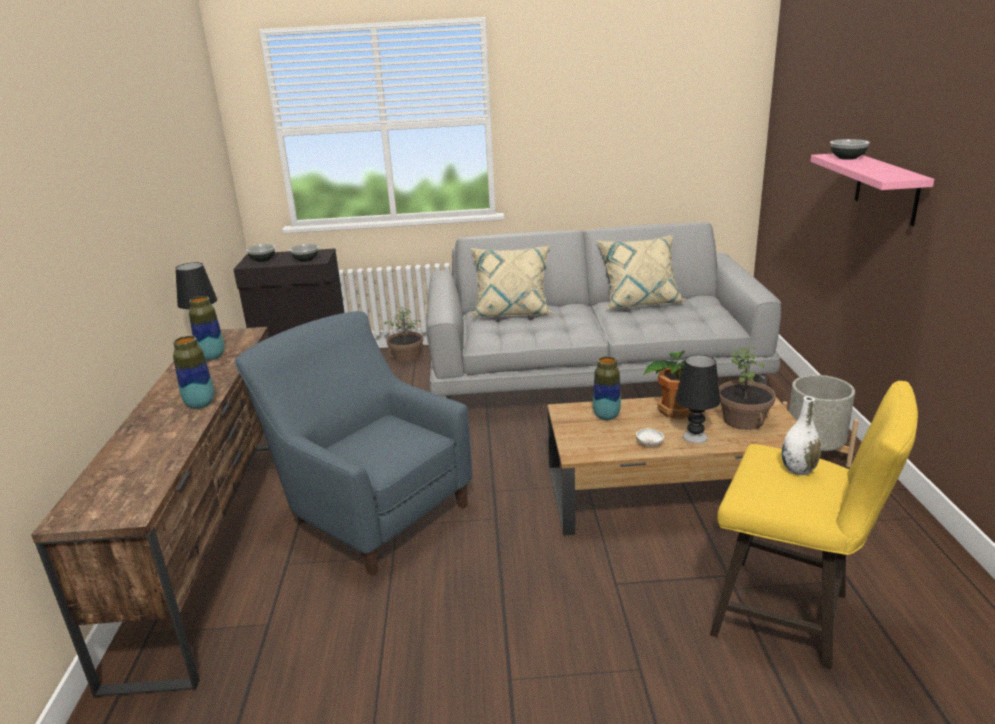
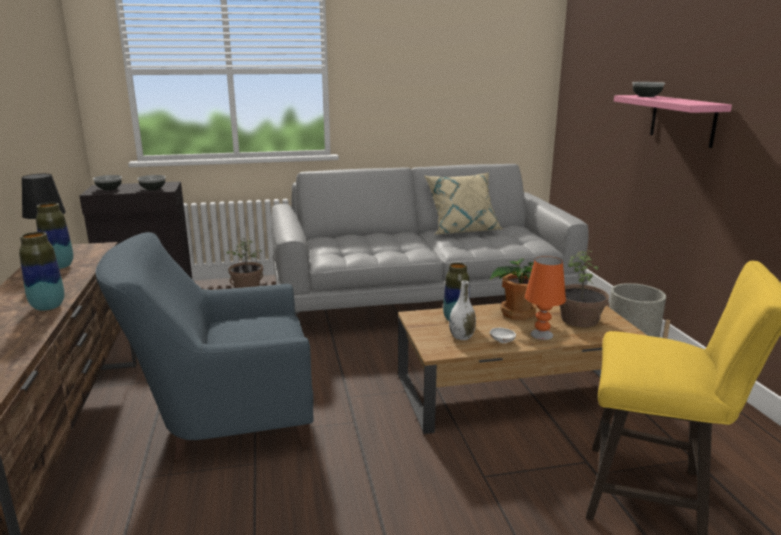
camera: 10 degrees left, 5 degrees down
blue armchair [235,311,473,576] -> blue armchair turned 45 degrees counterclockwise [95,232,314,460]
beige pillow [469,245,554,317] -> none
black table lamp [676,355,720,444] -> orange table lamp [525,256,566,340]
white vase [782,396,821,475] -> white vase moved to [449,280,476,340]

